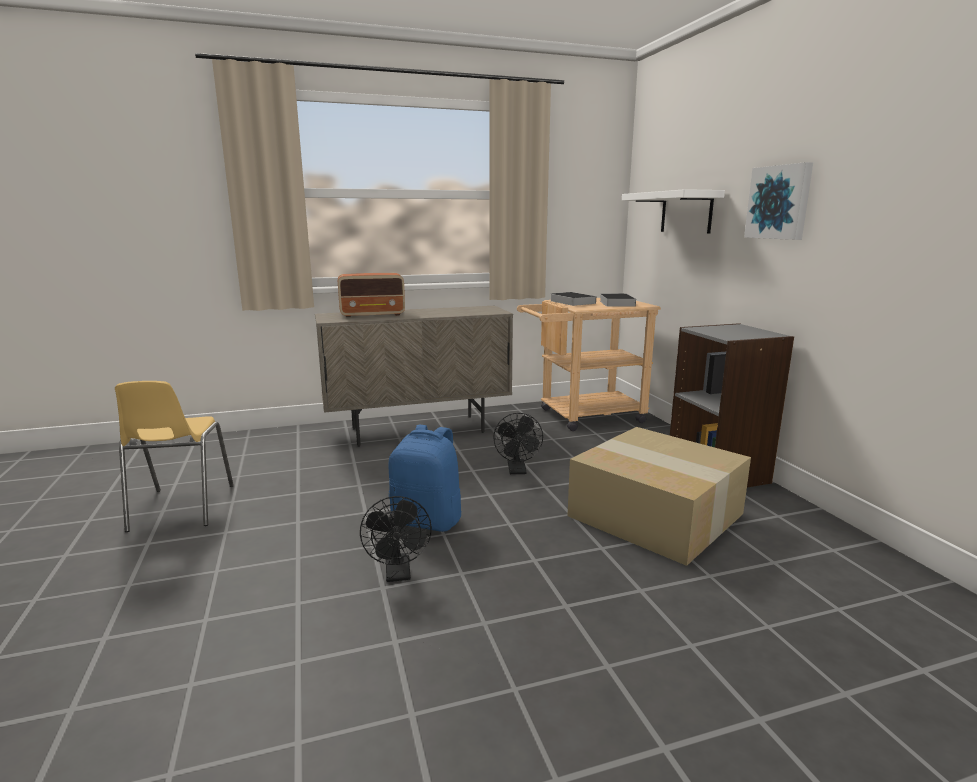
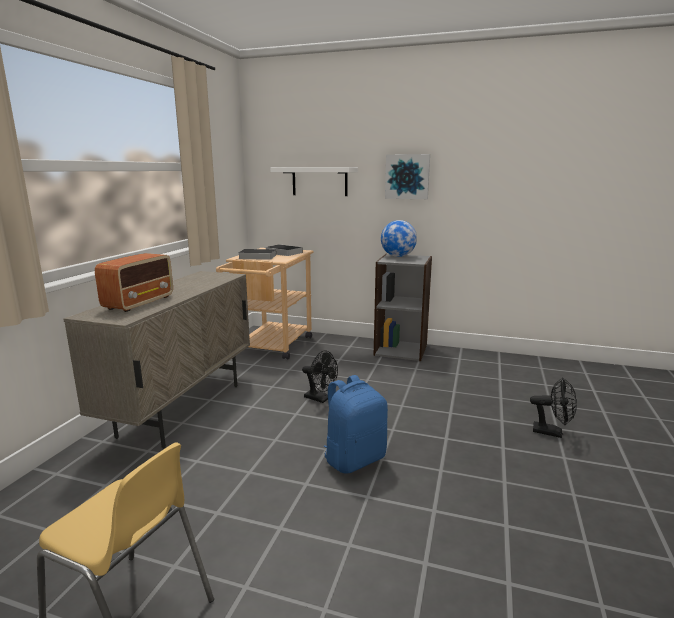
camera: 55 degrees left, 0 degrees up
black fan [360,496,432,582] -> black fan moved to [530,377,577,438]
cardboard box [568,427,751,566] -> none
none -> globe [381,220,417,257]

